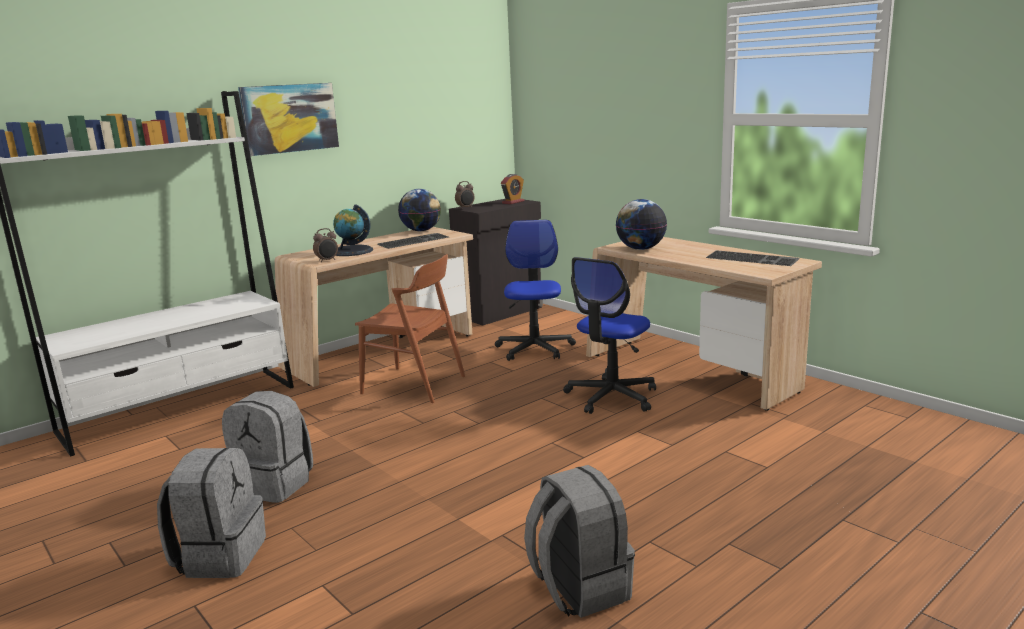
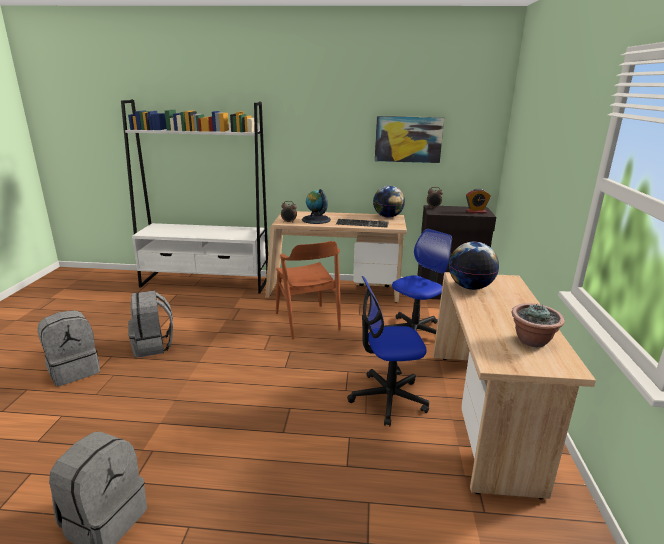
camera: 45 degrees right, 5 degrees up
picture [238,83,339,156] -> picture moved to [375,116,444,163]
keyboard [706,250,799,266] -> potted plant [512,303,565,347]

